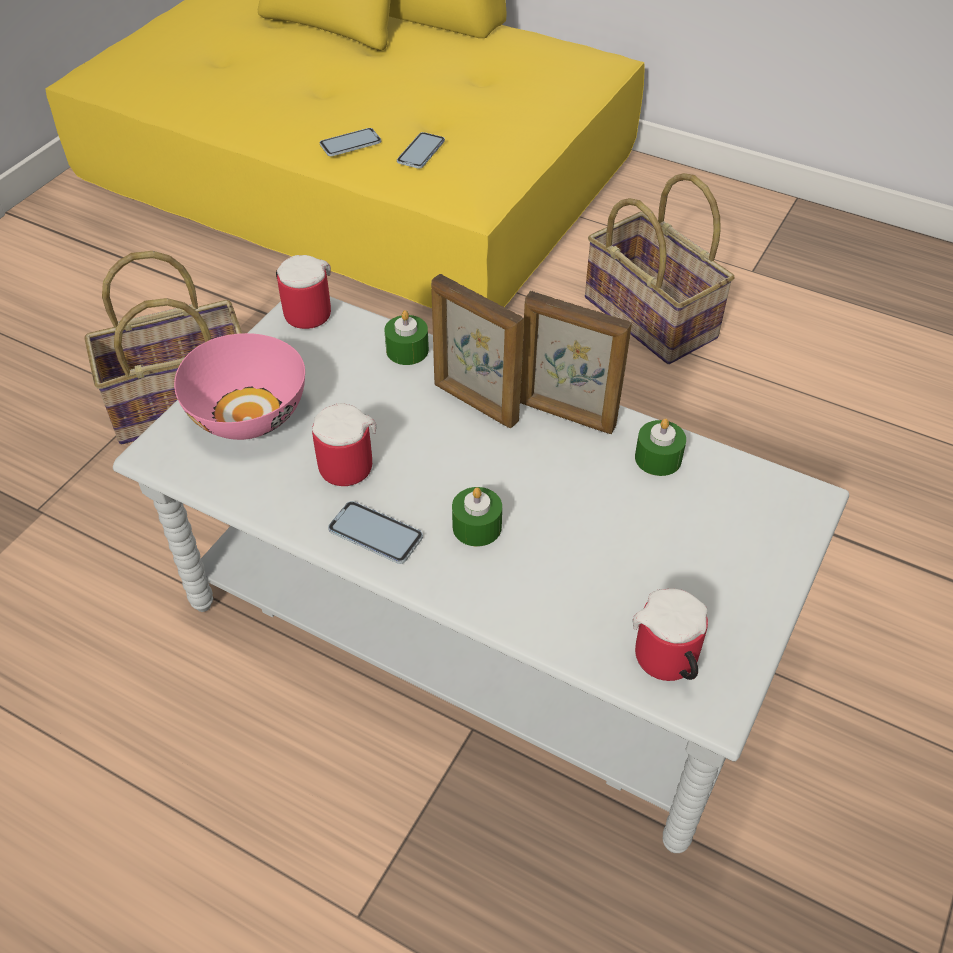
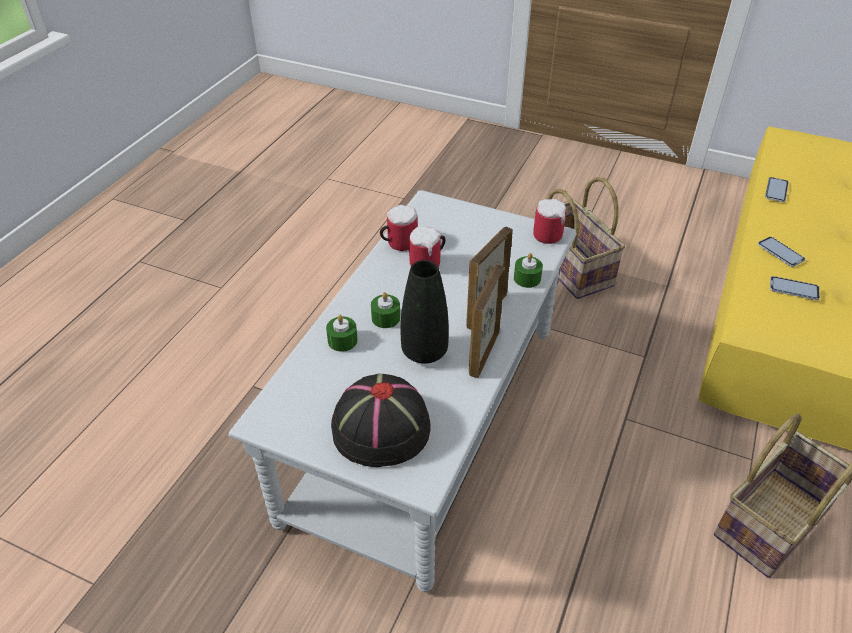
camera: 85 degrees right, 5 degrees down
pink bowl [174,333,305,440] -> none
phone [328,501,423,564] -> phone moved to [765,177,789,202]
mug [633,588,708,681] -> mug moved to [380,205,418,251]
green candle [635,418,686,476] -> green candle moved to [326,315,358,352]
none -> black hat [331,374,431,467]
none -> black vase [401,260,449,364]

